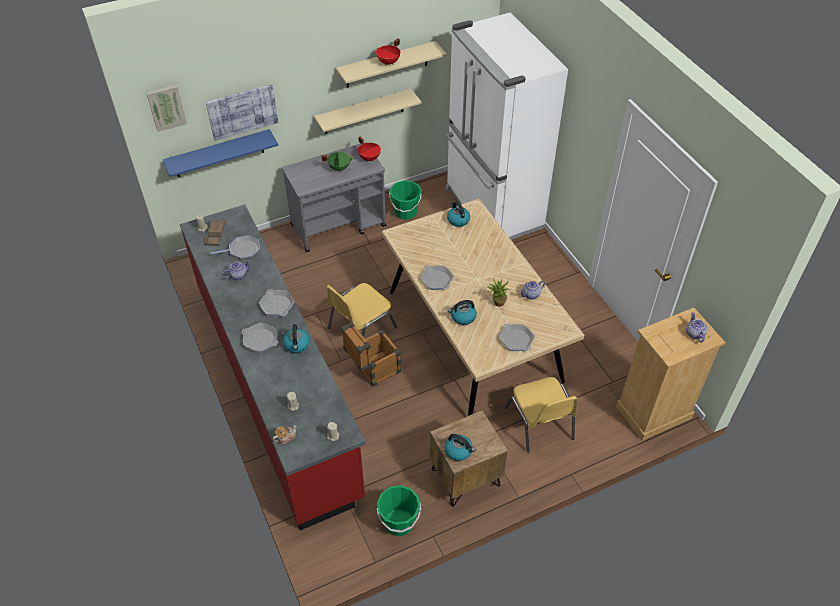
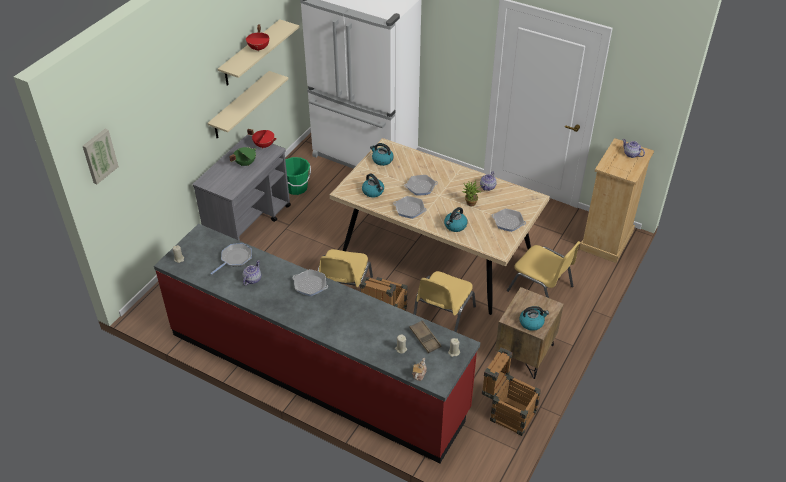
camera: 35 degrees left, 5 degrees down
blue shelf [163,129,278,177] -> none
brown tray [205,220,225,246] -> brown tray moved to [409,320,441,353]
picture [206,84,279,141] -> none
frying pan [242,323,278,353] -> frying pan moved to [404,175,438,196]
kettle [283,324,310,353] -> kettle moved to [362,173,384,197]
green bucket [377,485,421,536] -> crate [482,347,541,436]
none -> yellow chair [413,271,476,332]

